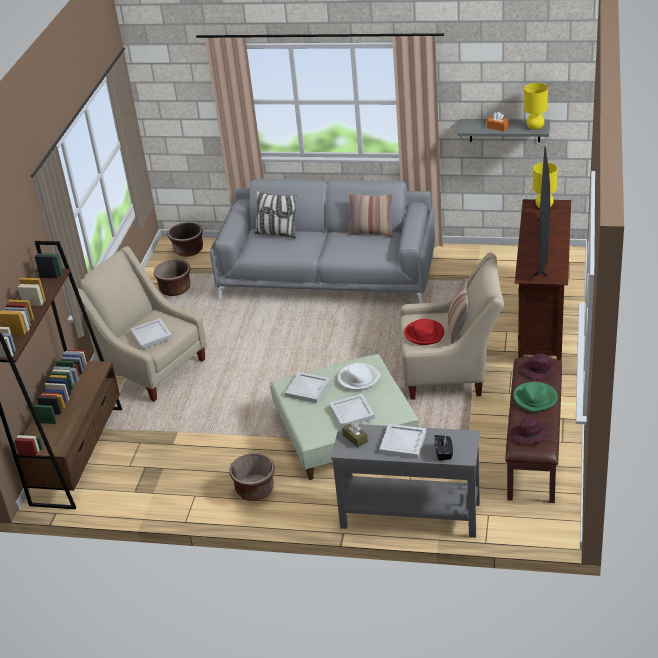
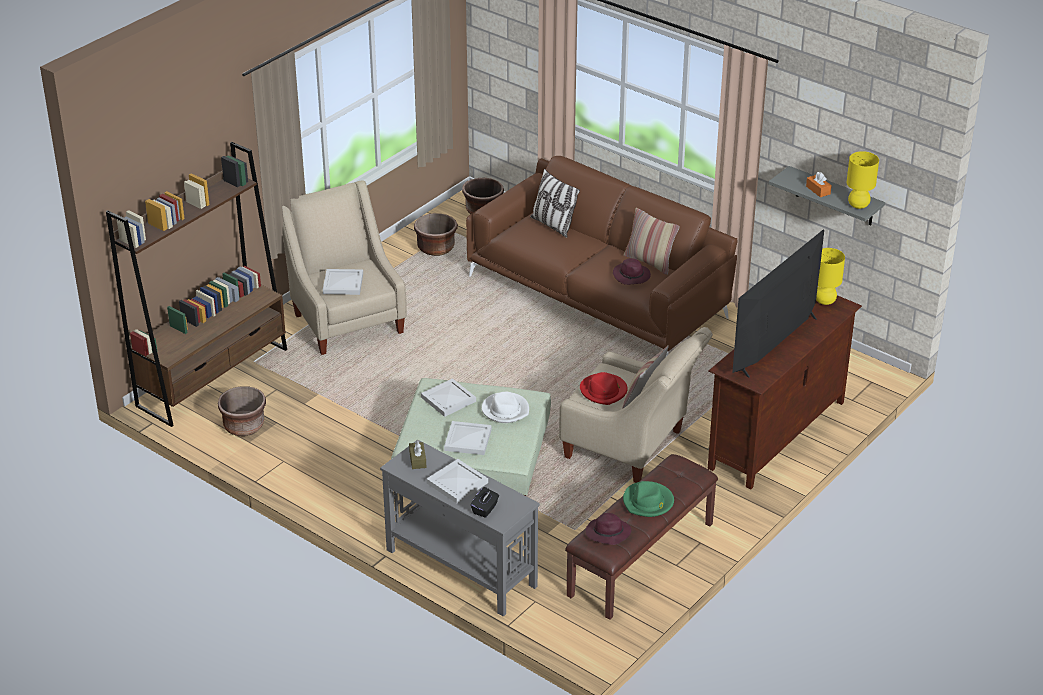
camera: 25 degrees right, 0 degrees up
grey sofa [210,179,435,303] -> brown sofa [466,156,738,357]
brown planter [229,453,275,501] -> brown planter moved to [218,386,266,436]
purple hat [521,354,559,380] -> purple hat moved to [613,258,651,285]

